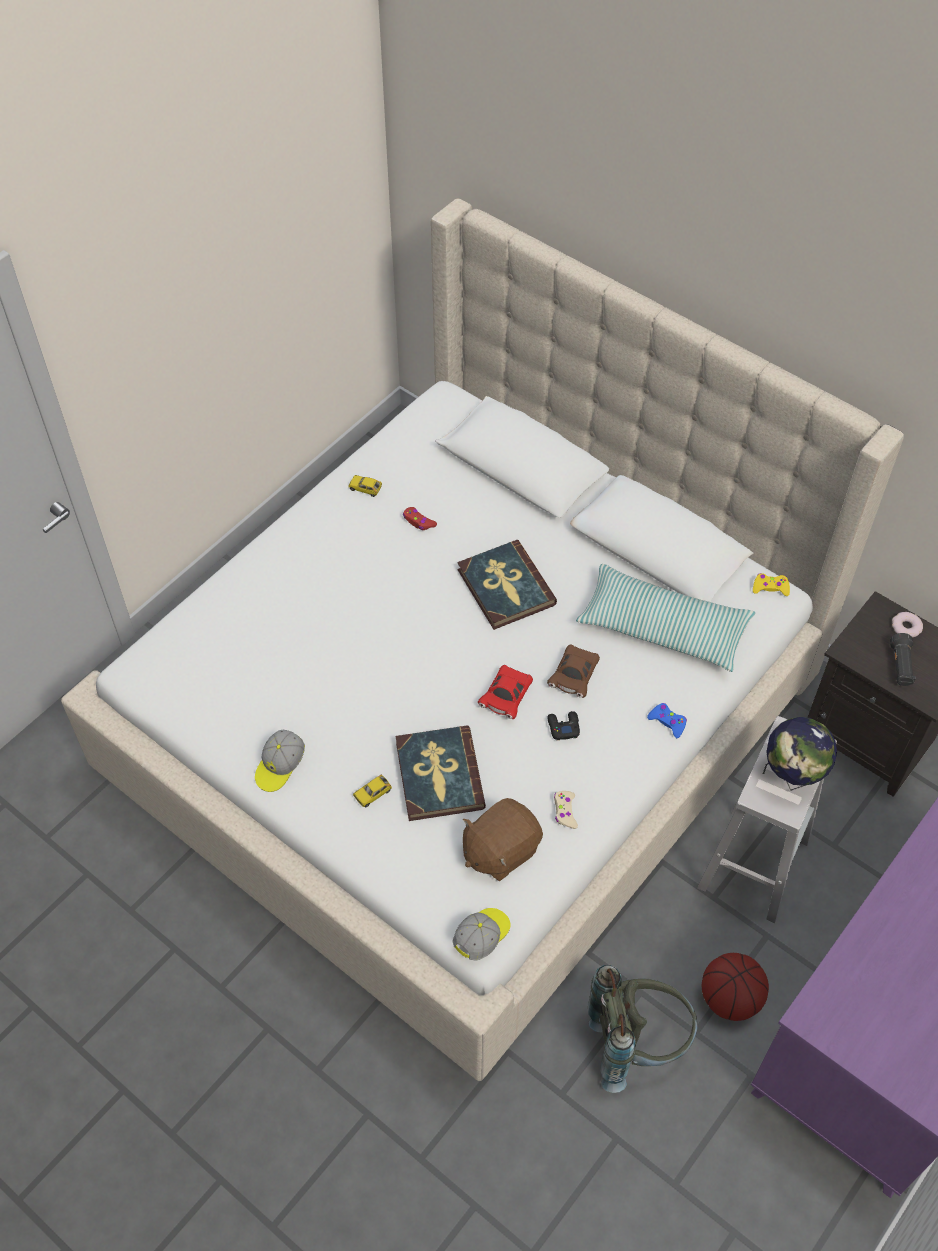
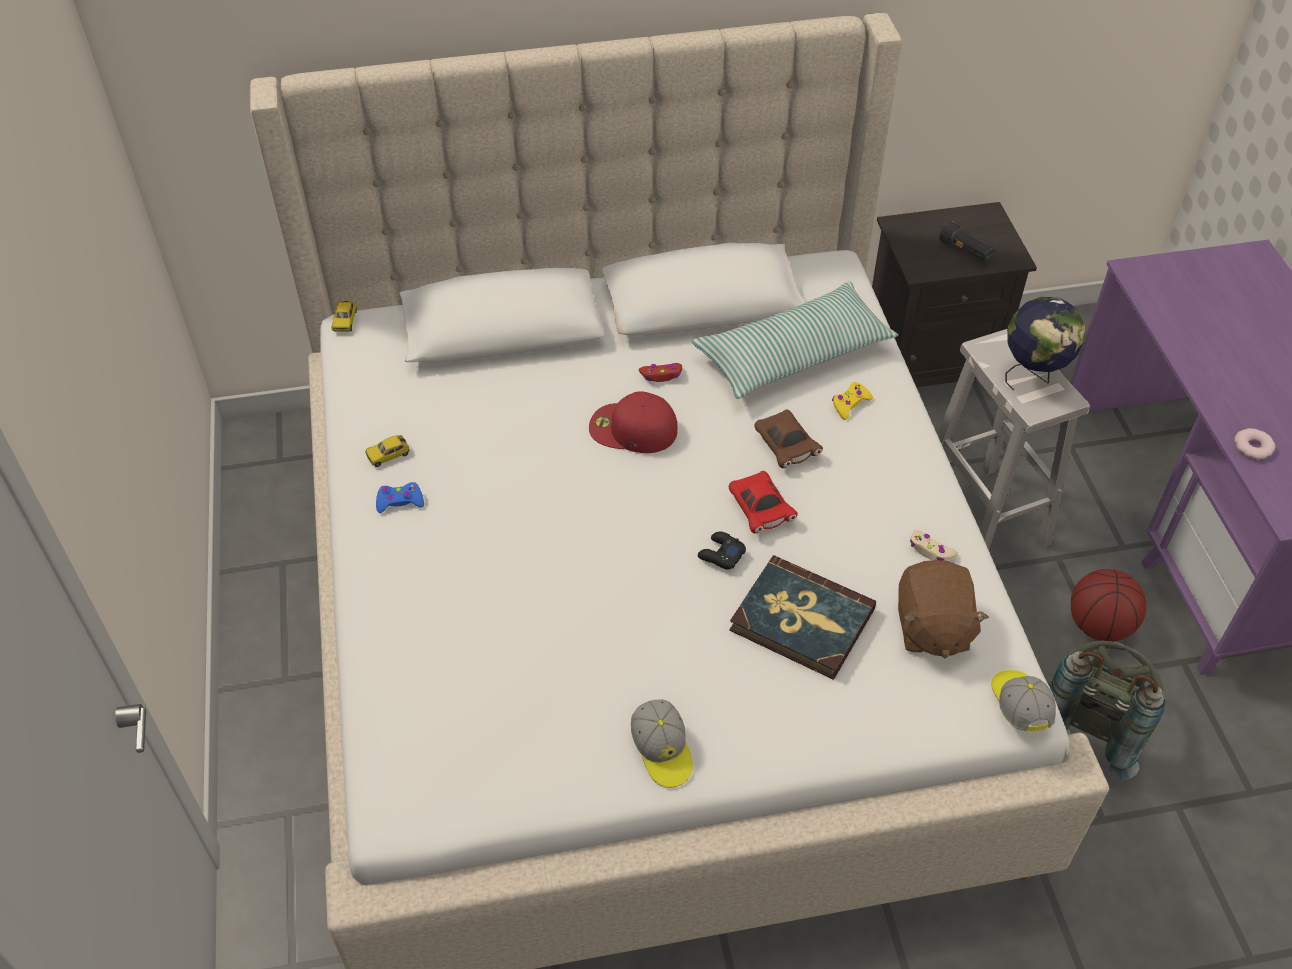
camera: 50 degrees left, 5 degrees down
toy car [353,775,392,808] -> toy car moved to [331,301,357,332]
red game controller [403,507,437,530] -> red game controller moved to [639,363,682,382]
book [457,540,557,630] -> red cap [589,391,677,453]
black game controller [547,711,580,740] -> black game controller moved to [698,531,746,570]
blue game controller [647,703,687,738] -> blue game controller moved to [376,482,424,513]
yellow game controller [753,573,790,596] -> yellow game controller moved to [832,382,873,420]
donut [892,612,923,637] -> donut moved to [1234,428,1275,460]

